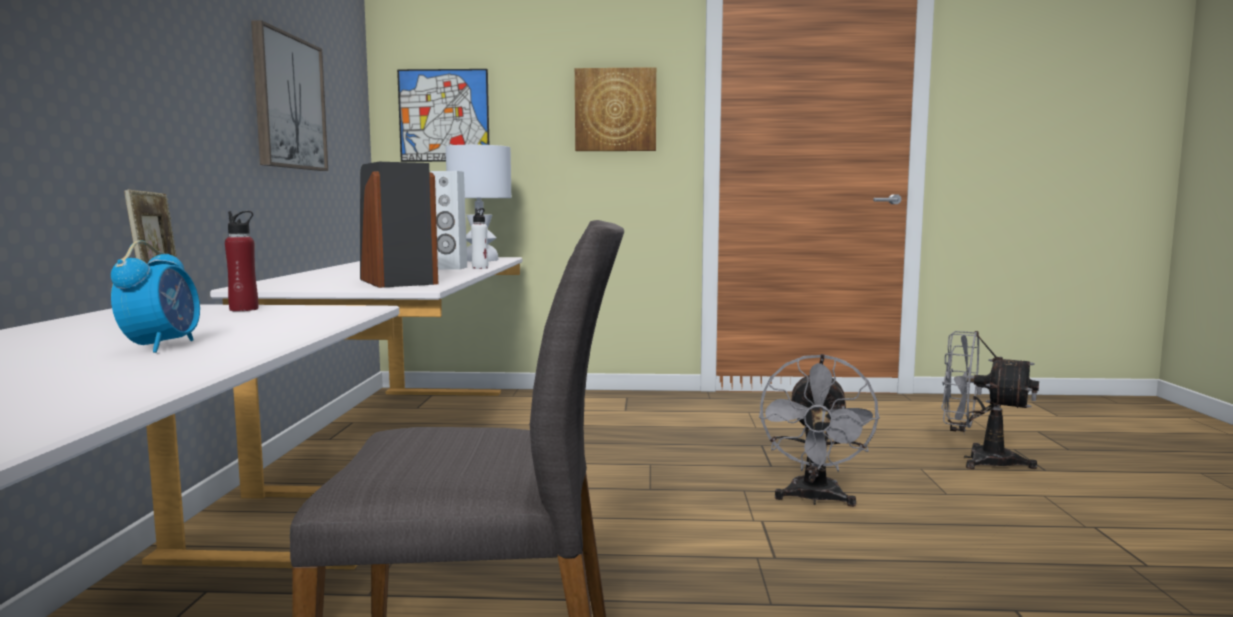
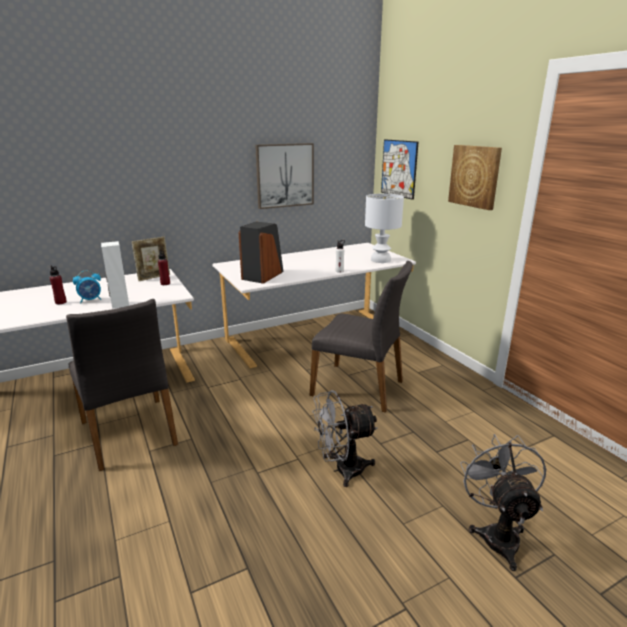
camera: 60 degrees right, 15 degrees up
white speaker [431,171,467,270] -> white speaker moved to [101,241,129,309]
none -> red bottle [50,266,67,304]
none -> grey chair [310,261,413,413]

